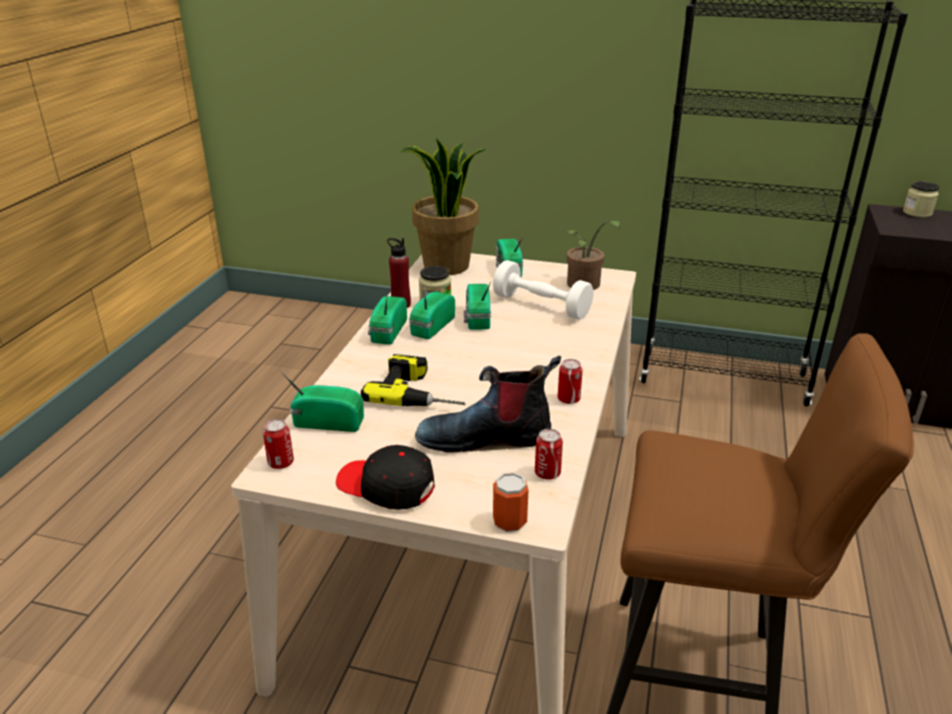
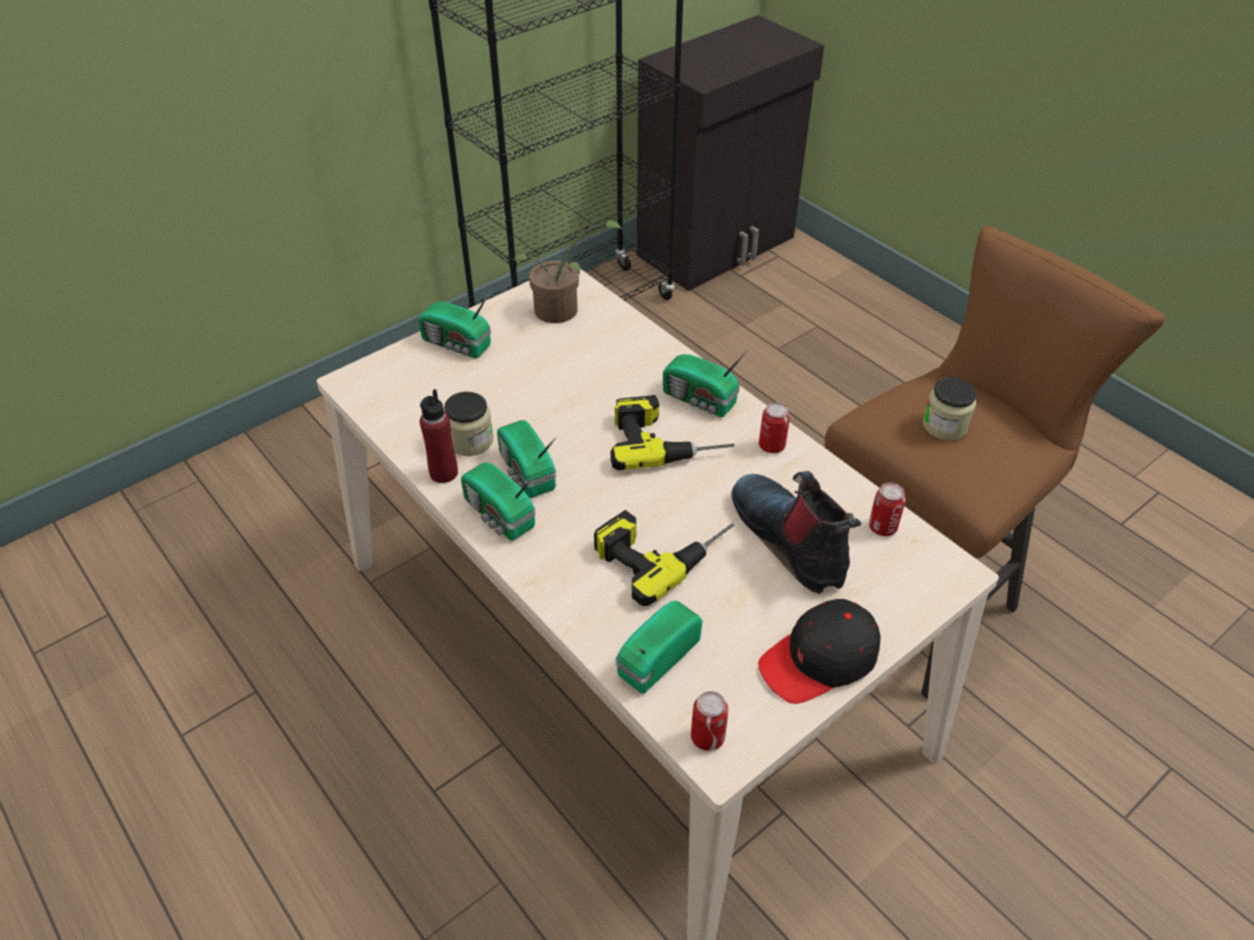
camera: 55 degrees left, 15 degrees up
potted plant [399,138,486,275] -> none
boot [415,356,561,453] -> boot turned 120 degrees clockwise [732,471,861,594]
radio [464,282,491,330] -> radio moved to [663,349,749,417]
white dumbbell [493,260,593,320] -> none
can [493,472,529,532] -> none
jar [903,181,939,217] -> jar moved to [923,377,976,440]
none -> power drill [610,395,735,470]

